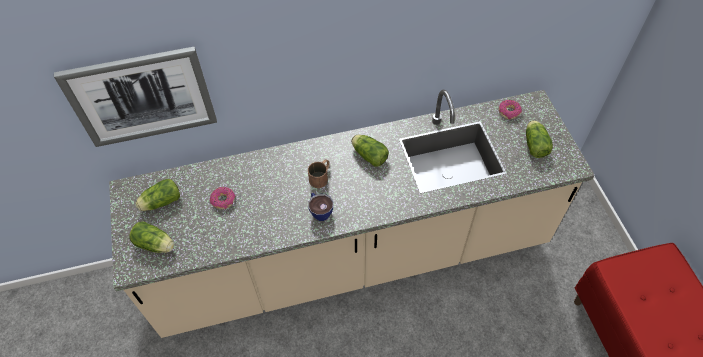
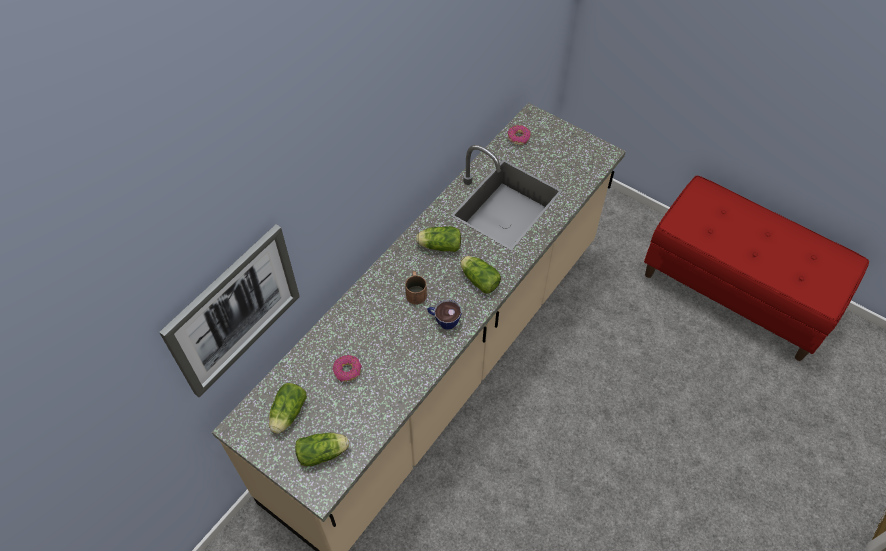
camera: 40 degrees left, 0 degrees up
lettuce [526,120,553,158] -> lettuce moved to [460,256,501,294]

